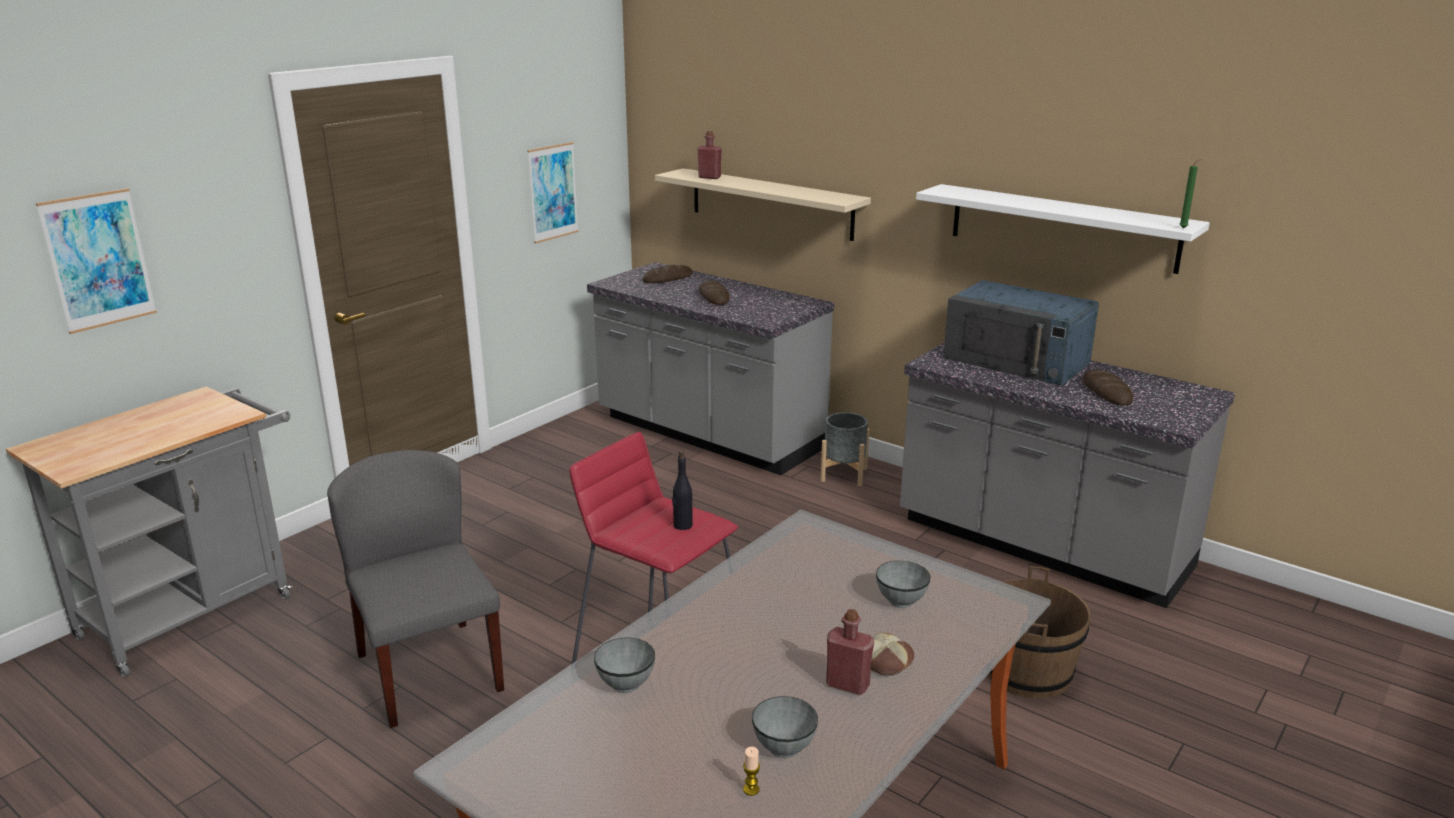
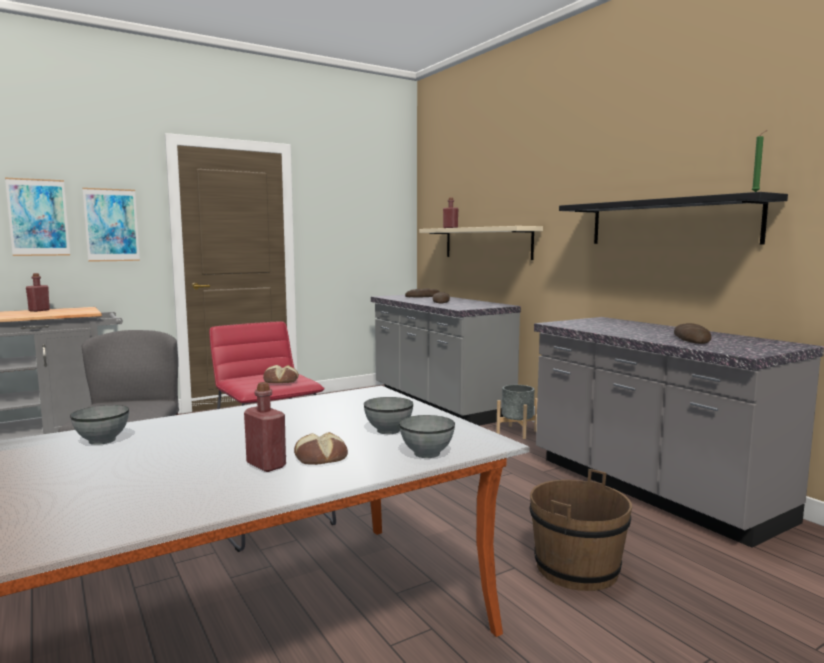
camera: 20 degrees right, 15 degrees down
picture [527,142,579,243] -> picture moved to [83,188,140,262]
black bottle [672,450,693,530] -> bread [263,365,299,383]
candle [743,747,760,796] -> none
grey bowl [752,696,818,758] -> grey bowl moved to [399,415,455,458]
white shelf [916,184,1210,274] -> black shelf [559,192,788,245]
blue microwave [943,280,1099,386] -> none
none -> red bottle [26,273,50,312]

